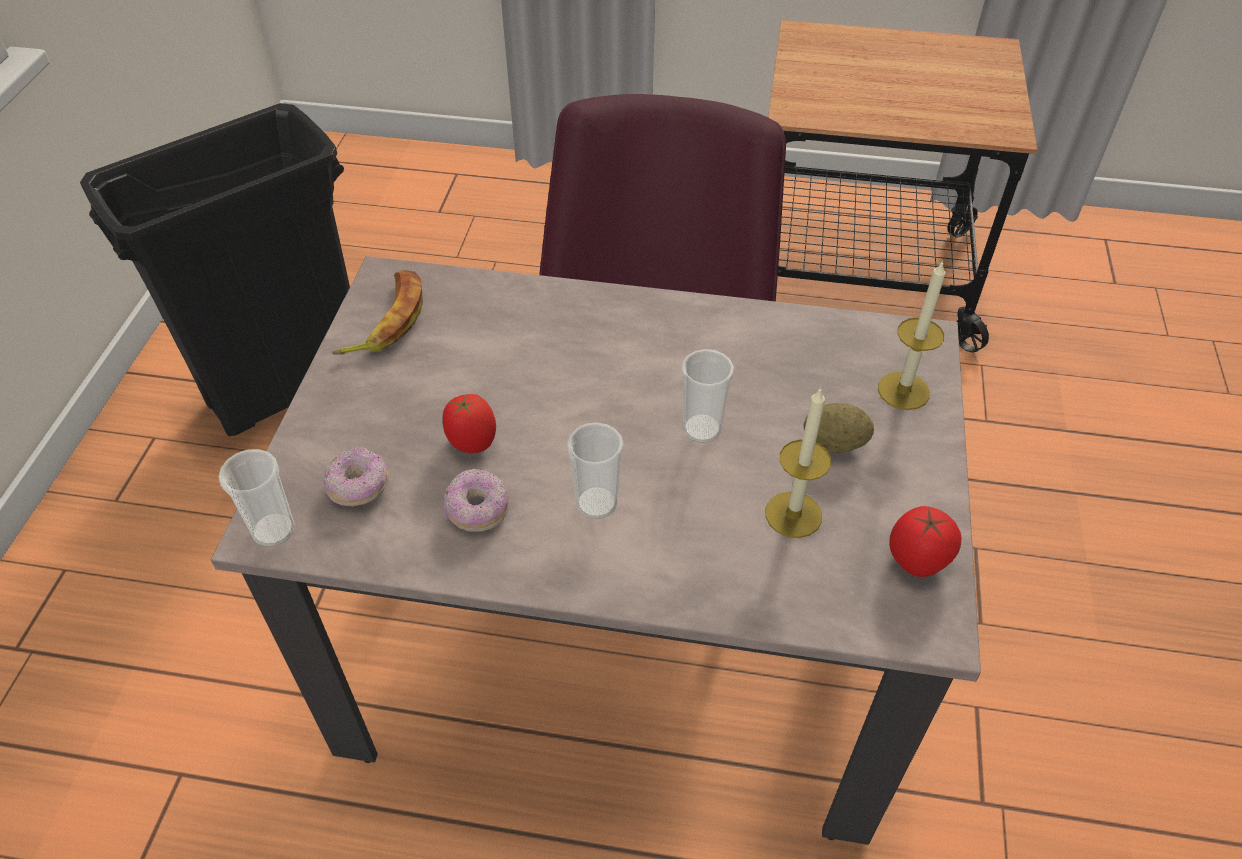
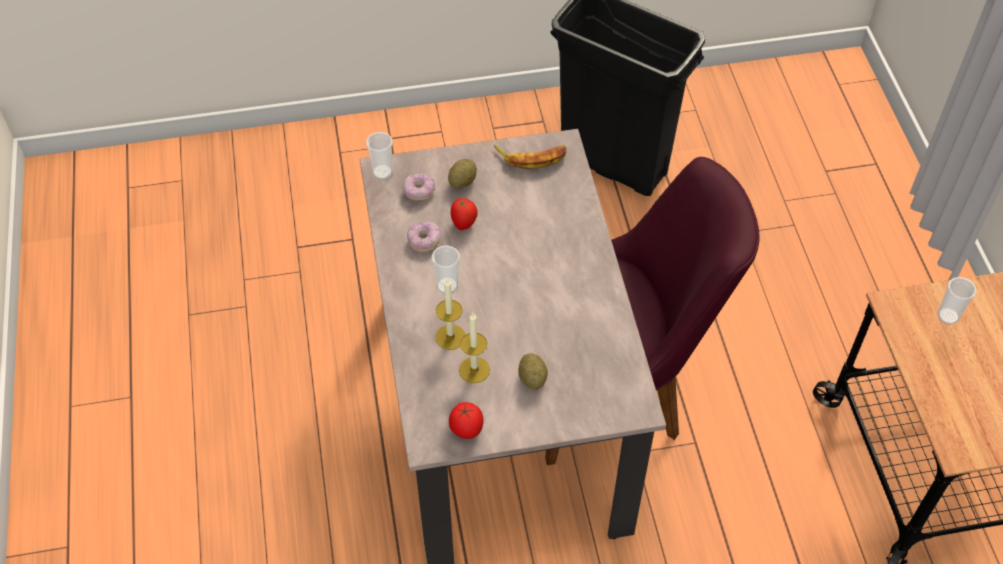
camera: 70 degrees right, 5 degrees up
cup [681,349,734,443] -> cup moved to [938,277,976,325]
candle [878,260,946,410] -> candle moved to [435,279,465,350]
none -> potato [448,159,477,189]

